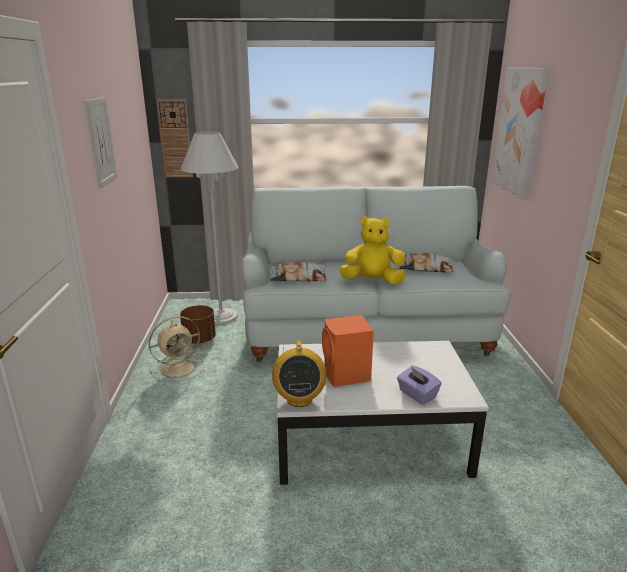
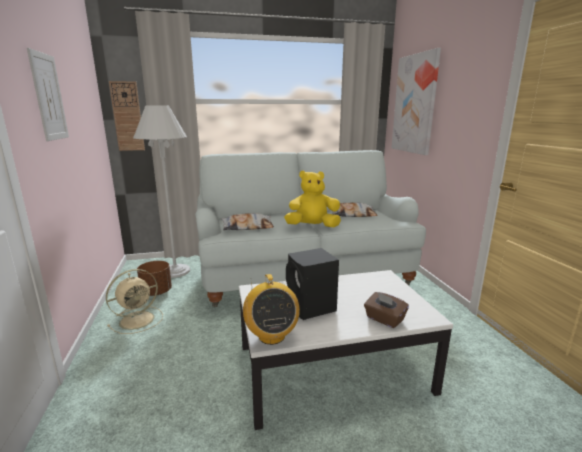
camera: 10 degrees left, 5 degrees down
orange speaker [322,315,374,387] -> black speaker [286,248,339,320]
purple tissue box [397,366,442,404] -> brown tissue box [364,292,409,328]

